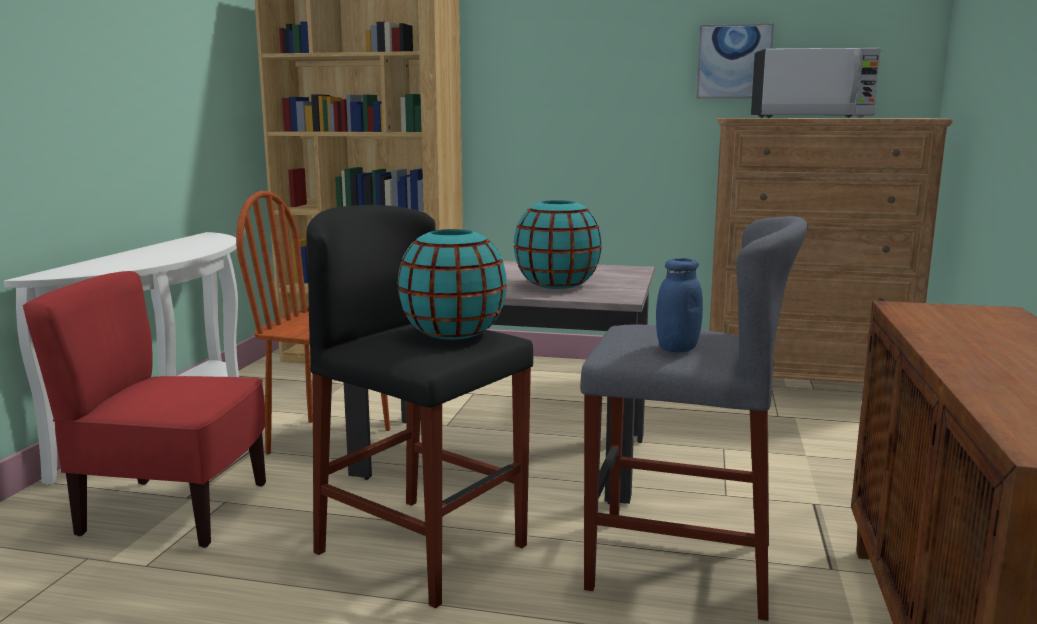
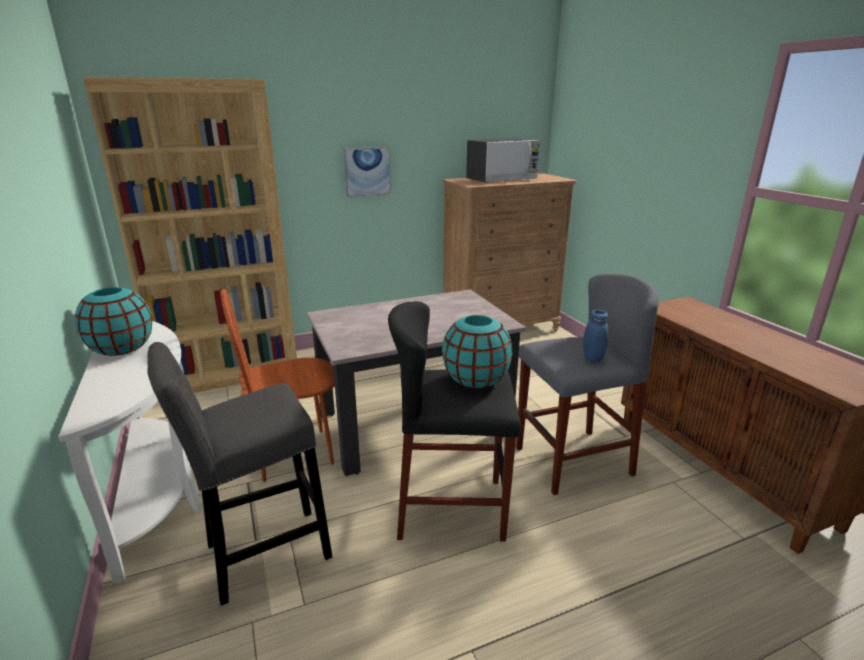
camera: 35 degrees left, 10 degrees up
red chair [23,271,266,548] -> grey stool [147,342,332,606]
turquoise vase [514,200,602,289] -> turquoise vase moved to [75,287,152,356]
picture [696,24,774,98] -> picture moved to [343,147,391,197]

